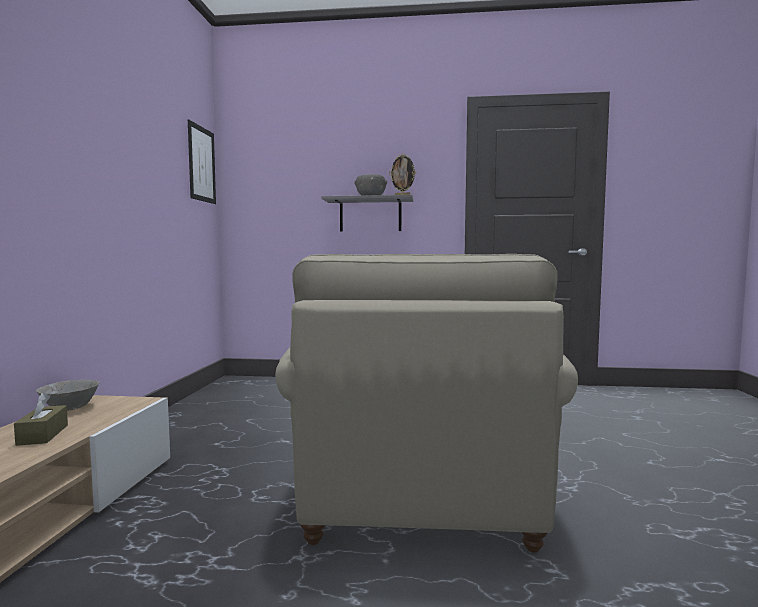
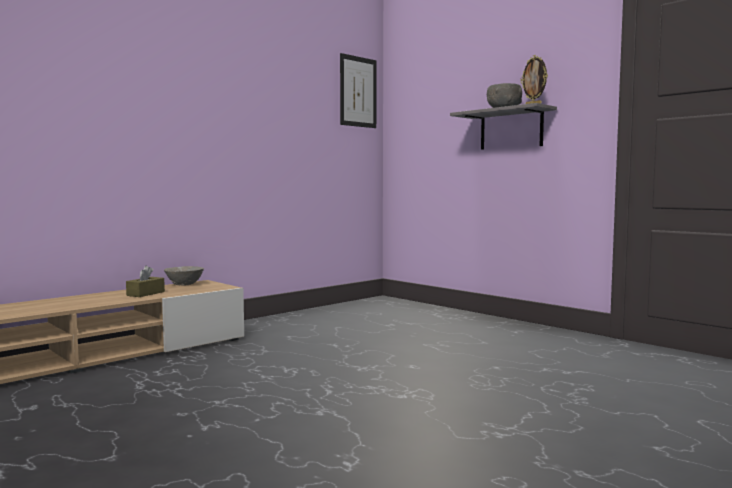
camera: 40 degrees right, 0 degrees up
beige armchair [275,254,578,553] -> none

